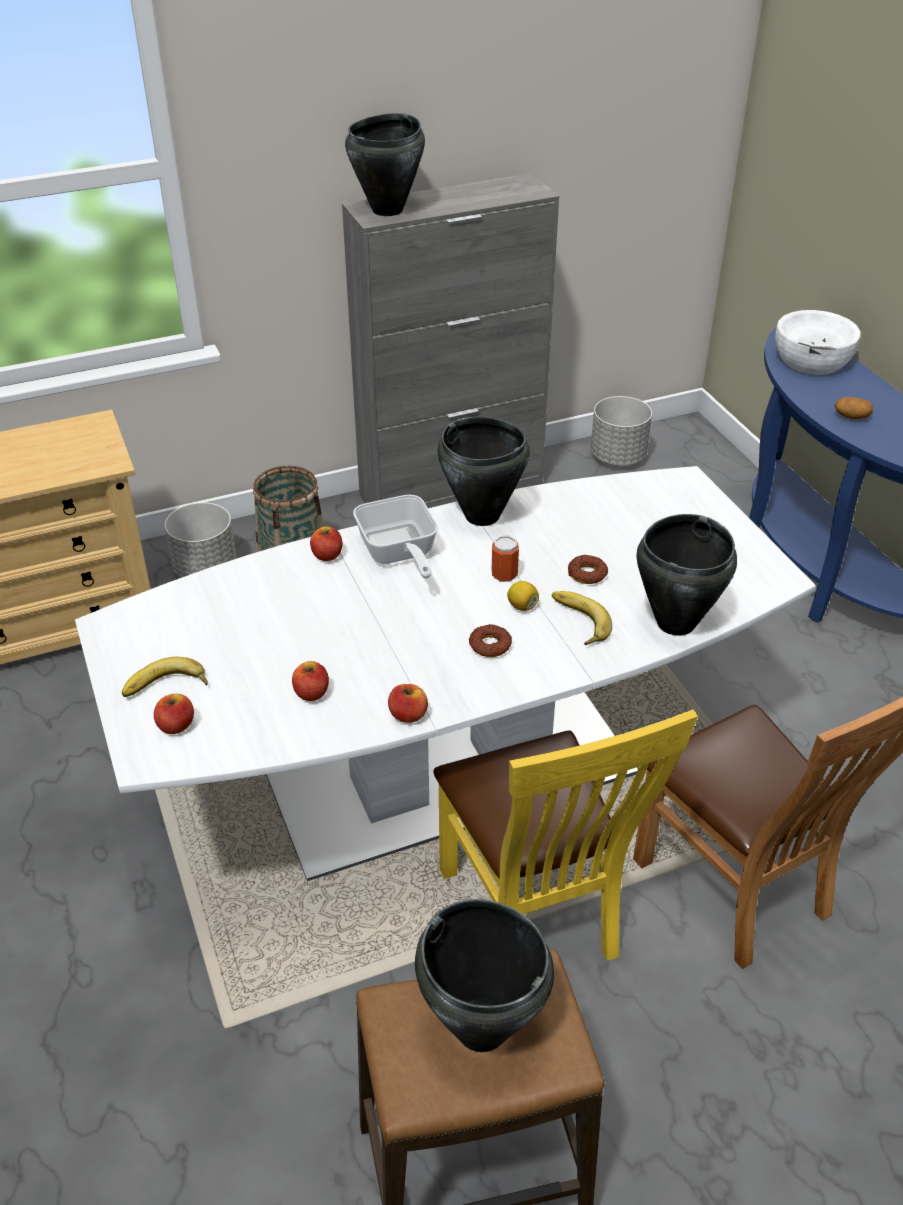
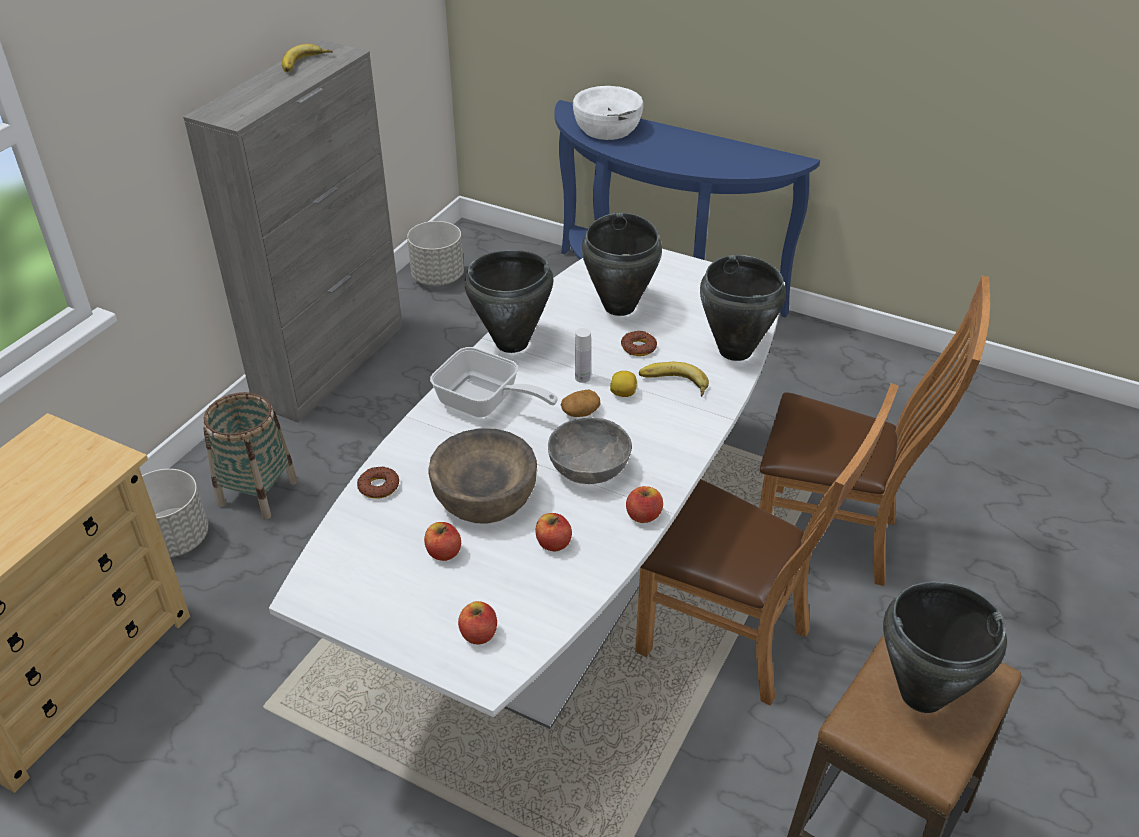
camera: 40 degrees left, 0 degrees up
banana [122,657,208,697] -> banana moved to [282,44,332,72]
apple [310,526,342,561] -> apple moved to [424,522,461,561]
black cooking pot [345,113,425,216] -> black cooking pot moved to [581,213,662,316]
yellow chair [433,709,698,961] -> brown chair [635,383,899,706]
donut [469,624,512,657] -> donut moved to [357,466,399,499]
can [492,536,519,582] -> white bottle [575,328,591,383]
potato [835,397,873,419] -> potato moved to [561,390,601,417]
none -> brown bowl [429,428,537,524]
none -> grey bowl [548,417,632,484]

